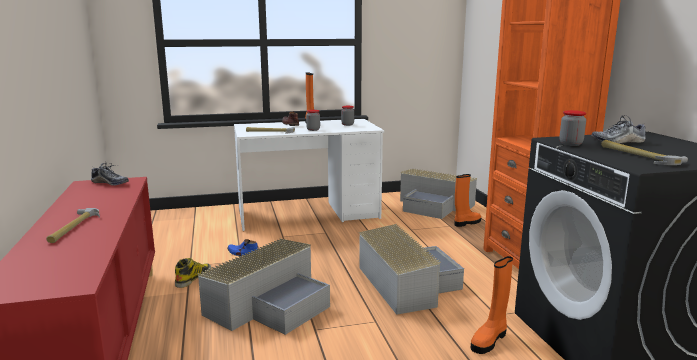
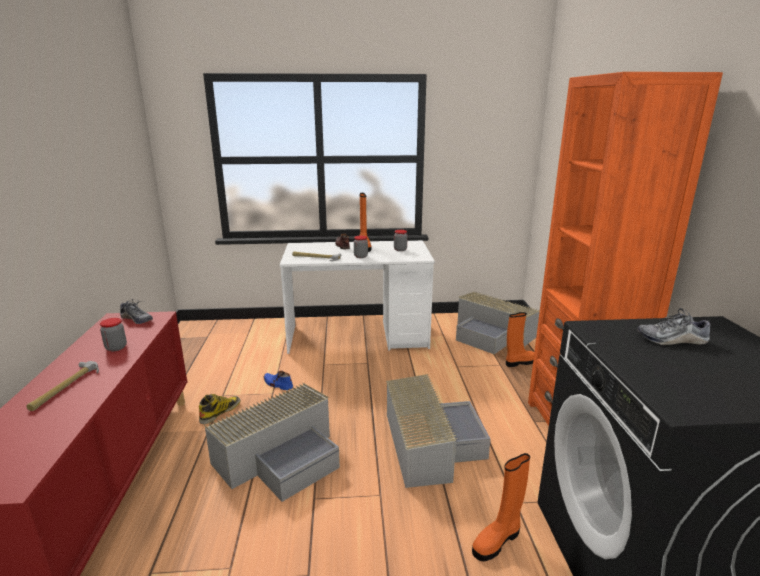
camera: 10 degrees right, 5 degrees up
jar [559,110,586,146] -> jar moved to [100,318,127,351]
hammer [601,140,688,165] -> none

